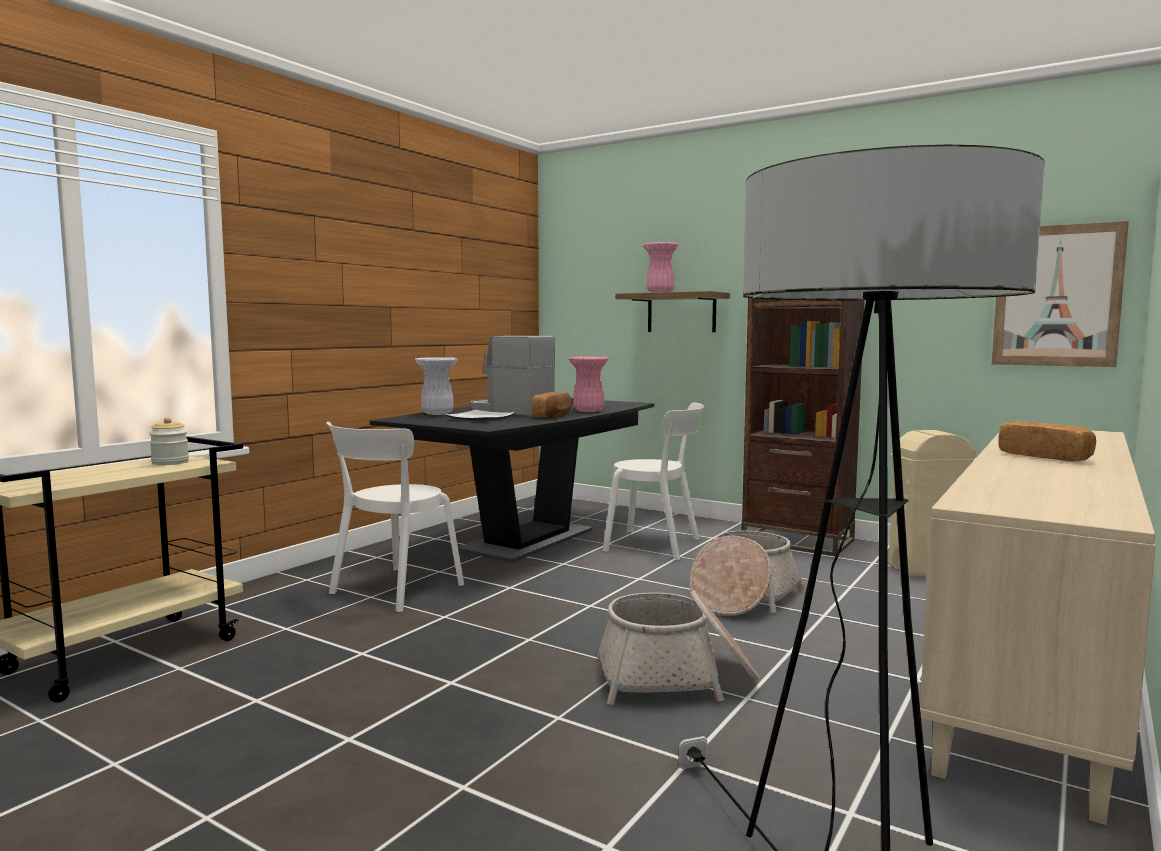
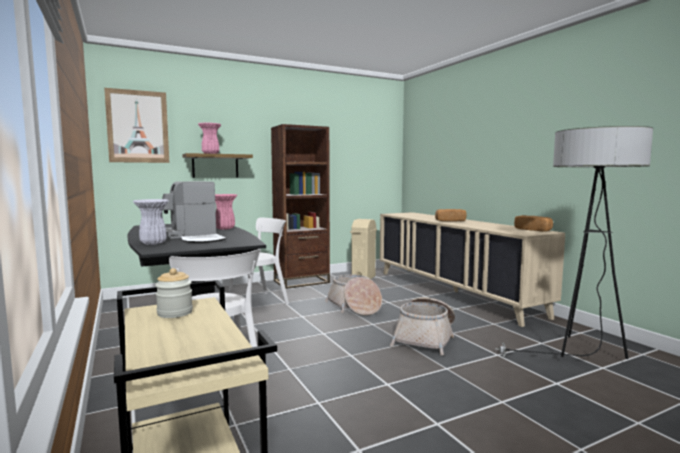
camera: 60 degrees left, 0 degrees up
bread [532,392,572,418] -> bread moved to [514,215,553,232]
picture [992,221,1129,367] -> picture moved to [104,88,169,163]

